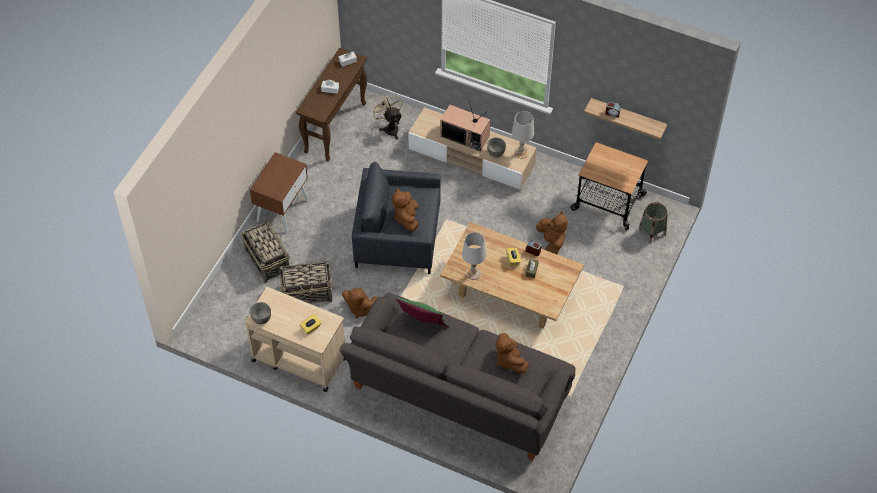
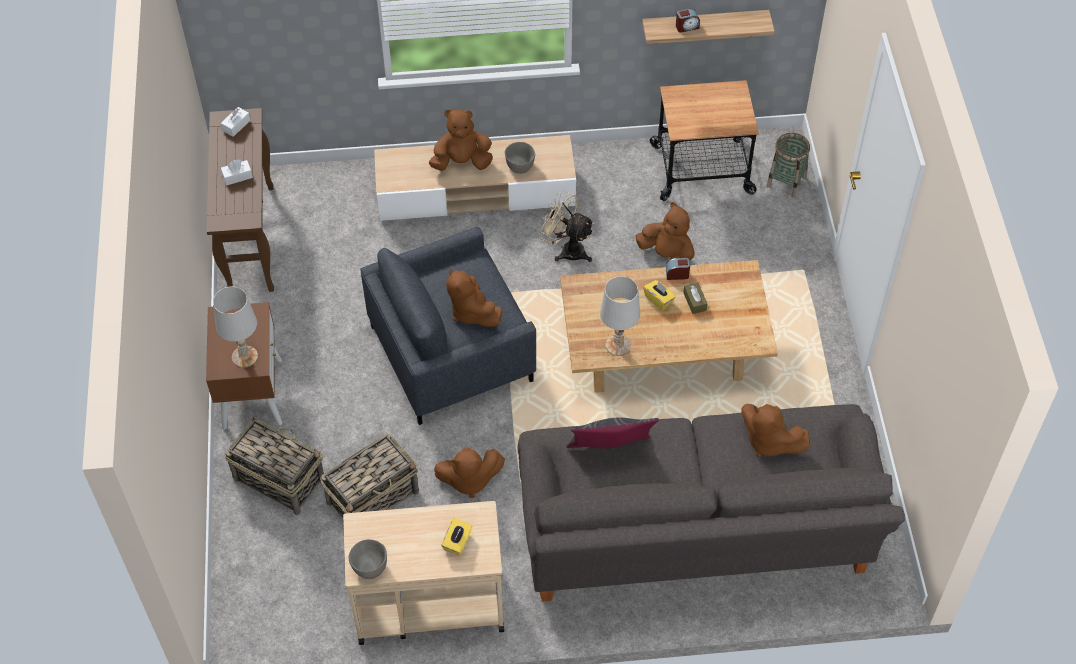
camera: 30 degrees left, 0 degrees up
beige fan [371,93,402,140] -> beige fan moved to [539,191,594,262]
green pillow [395,297,450,328] -> grey pillow [566,418,659,449]
television [440,102,490,152] -> brown plush toy [429,109,493,171]
white table lamp [512,111,534,158] -> white table lamp moved to [213,286,258,368]

